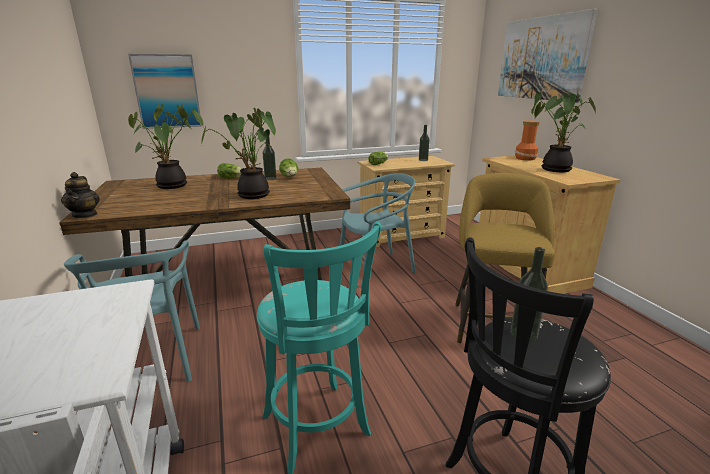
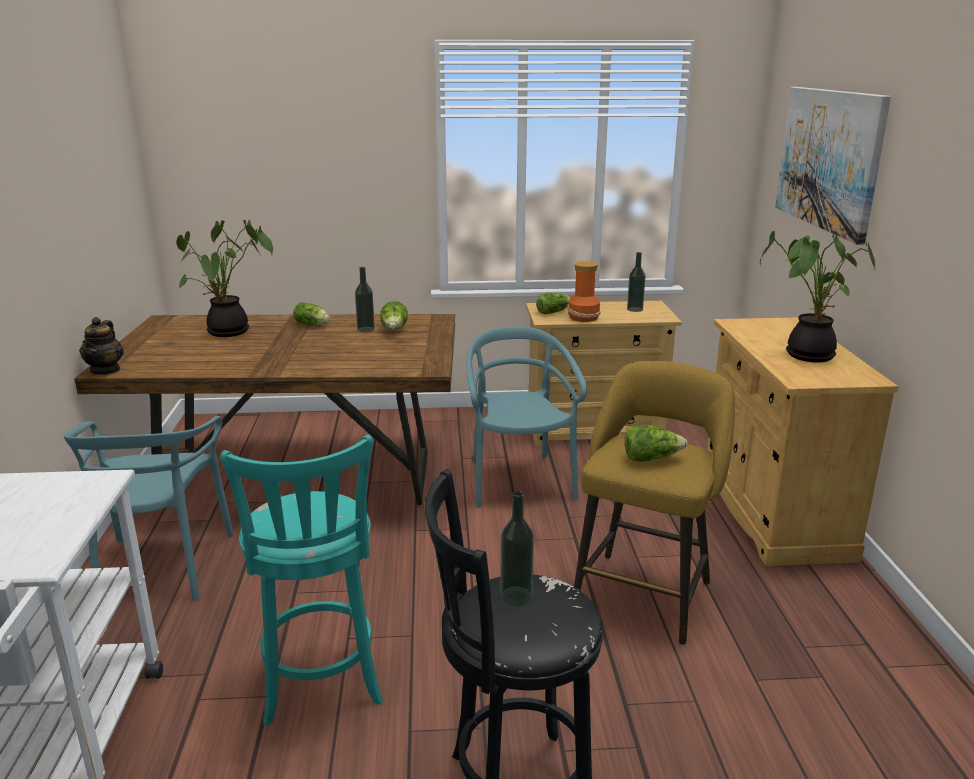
camera: 15 degrees right, 0 degrees up
picture [128,54,202,129] -> none
potted plant [202,108,276,199] -> none
turquoise chair [340,173,416,273] -> turquoise chair turned 90 degrees counterclockwise [467,327,587,508]
vase [515,120,540,161] -> vase moved to [567,261,601,322]
none -> lettuce [625,426,687,462]

